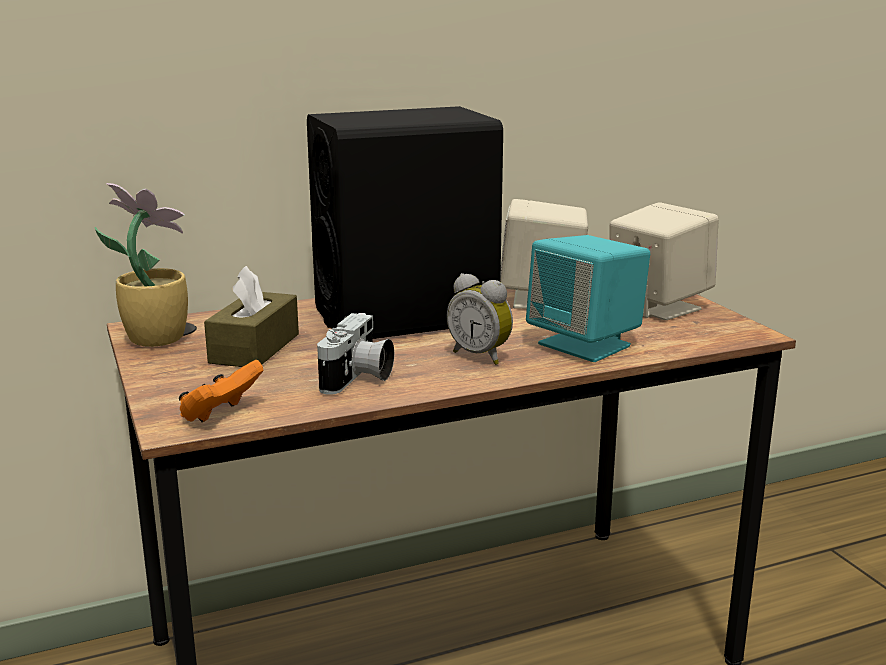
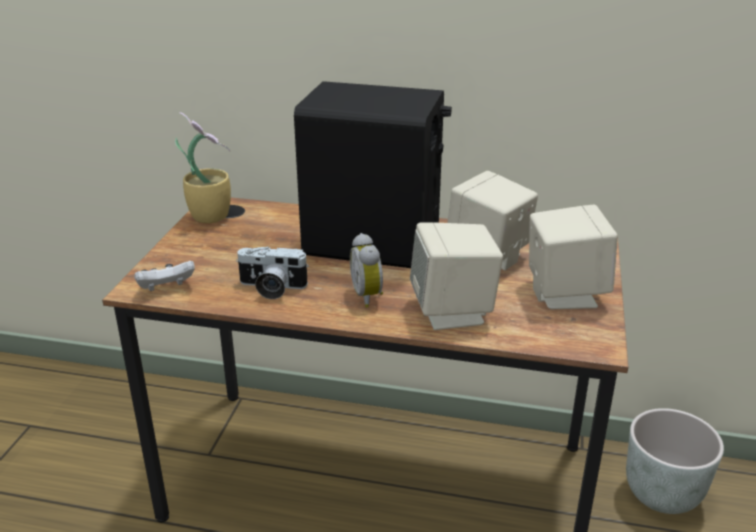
camera: 35 degrees right, 10 degrees up
orange game controller [179,360,264,422] -> white game controller [134,261,195,291]
brown tissue box [204,266,299,367] -> none
camera [317,313,394,395] -> camera turned 45 degrees clockwise [236,247,309,299]
turquoise speaker [526,235,650,362] -> beige speaker [410,222,503,330]
none -> grey planter [626,408,724,514]

